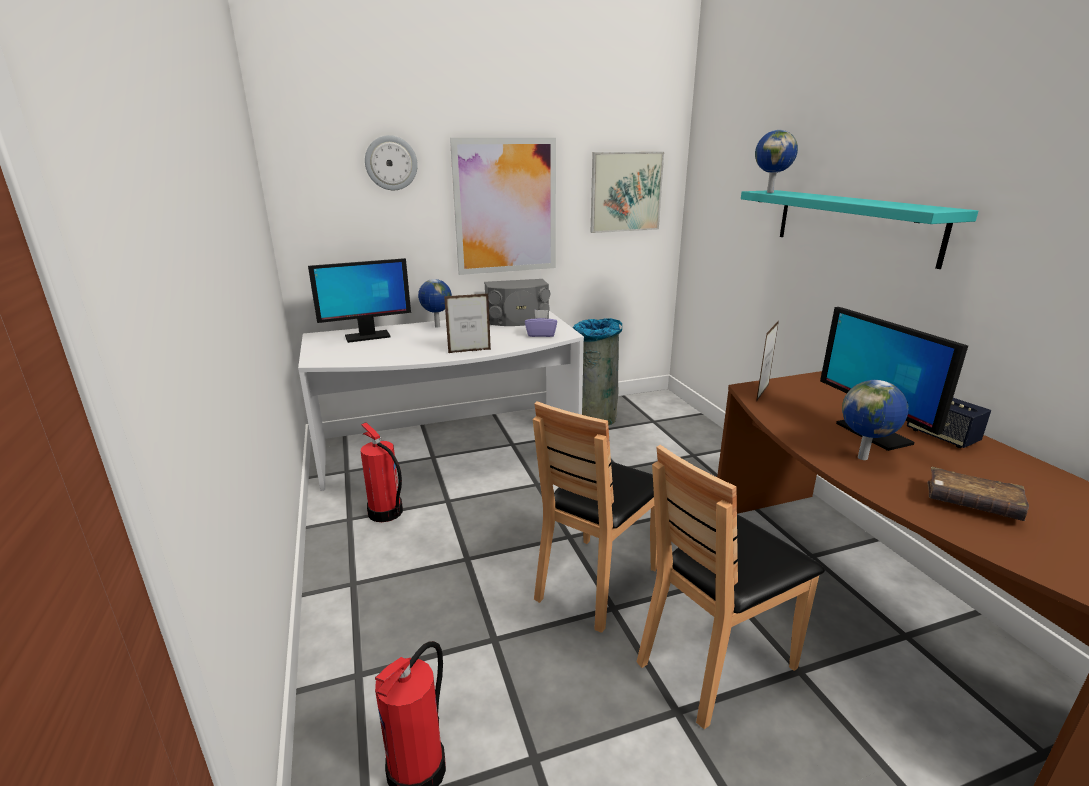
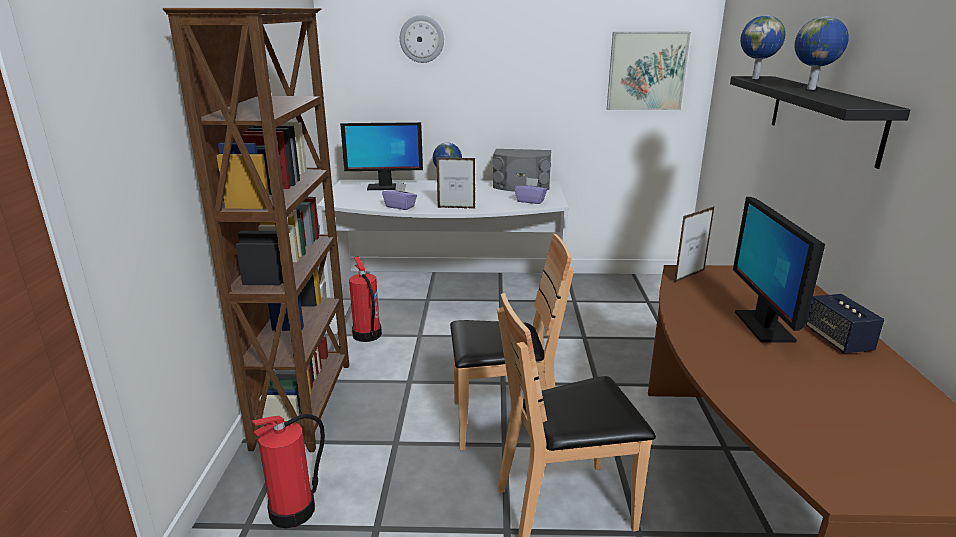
camera: 20 degrees right, 0 degrees up
picture [450,138,556,275] -> none
brown chair [533,401,657,633] -> brown chair turned 150 degrees counterclockwise [450,234,574,450]
grey trash can [573,318,622,426] -> none
turquoise shelf [741,190,978,269] -> black shelf [730,76,911,169]
globe [842,380,909,460] -> globe moved to [794,16,849,90]
brown book [927,467,1029,521] -> none
none -> brown bookcase [163,8,349,452]
none -> purple tissue box [382,182,417,210]

